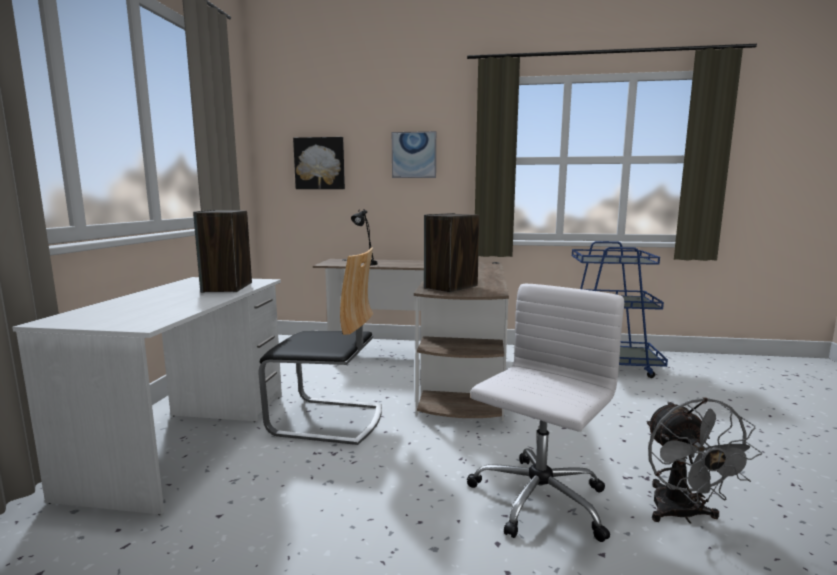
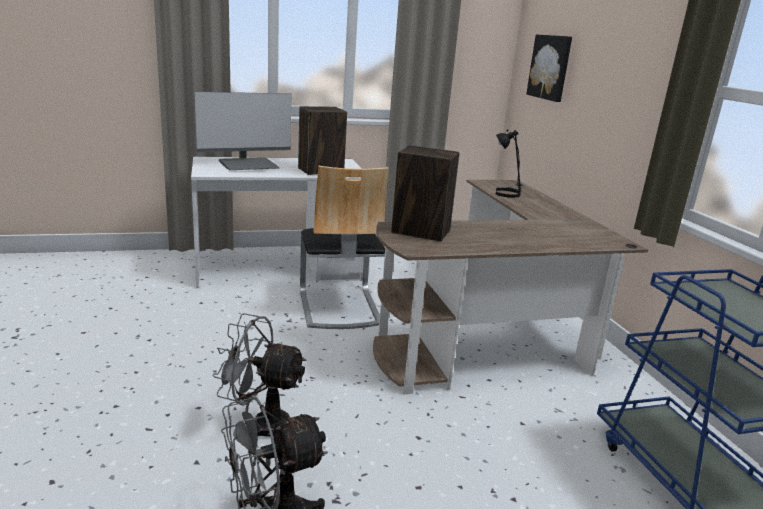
camera: 65 degrees right, 10 degrees up
picture [392,131,436,178] -> none
white office chair [467,284,625,542] -> grey fan [212,313,307,437]
none -> monitor [194,92,291,170]

